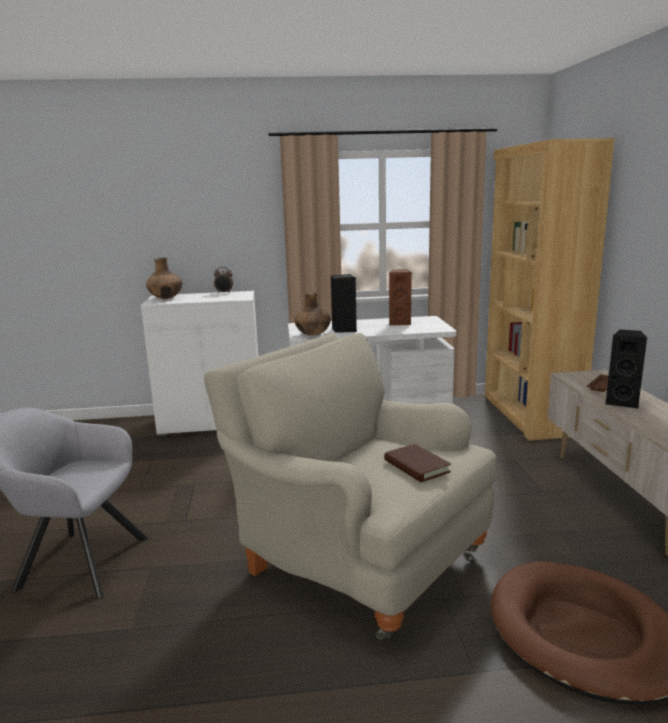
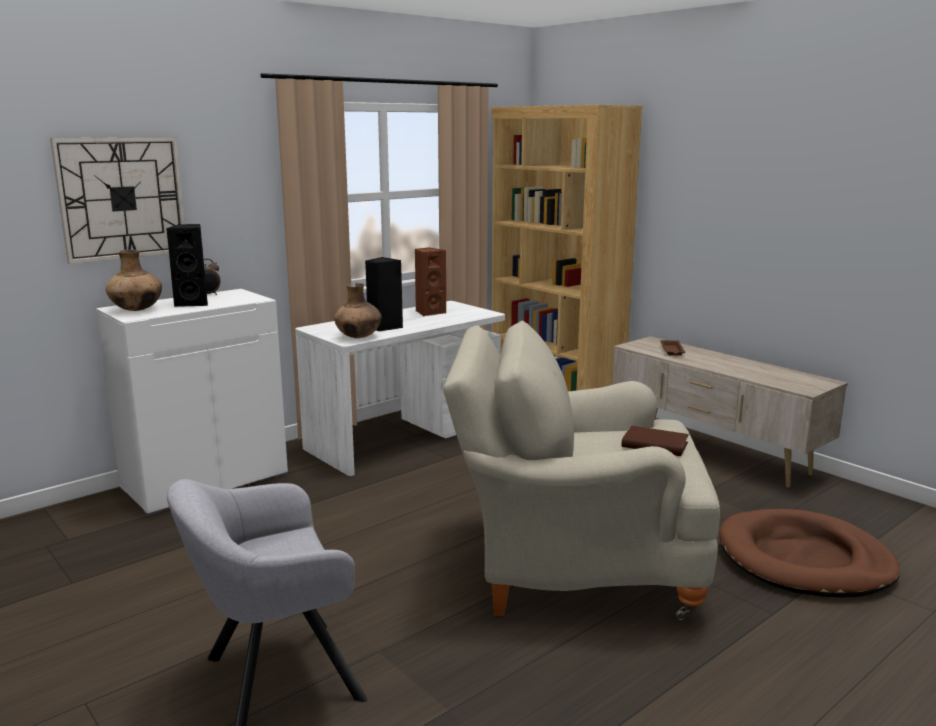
camera: 35 degrees left, 0 degrees up
black speaker [605,329,647,409] -> black speaker moved to [166,224,208,307]
none -> wall clock [50,137,185,264]

